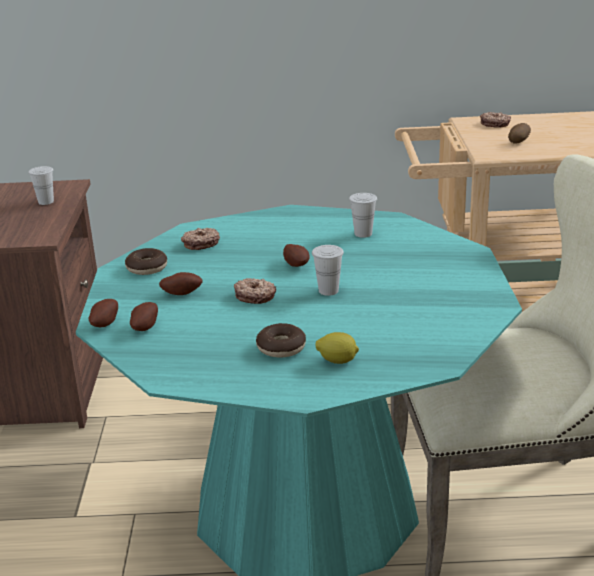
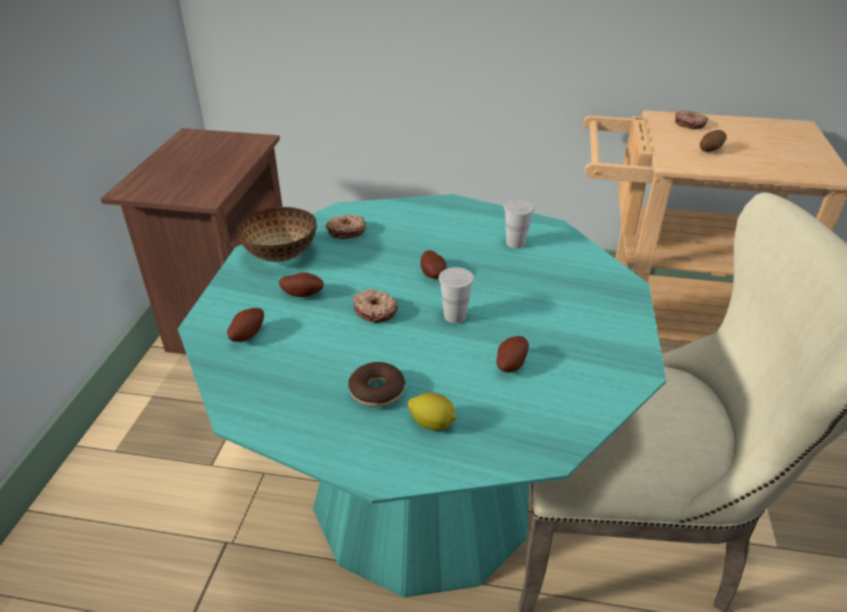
camera: 10 degrees right, 10 degrees up
white cup [28,166,54,205] -> none
potato [89,299,118,327] -> potato moved to [497,336,529,373]
donut [125,248,167,275] -> bowl [236,207,317,262]

